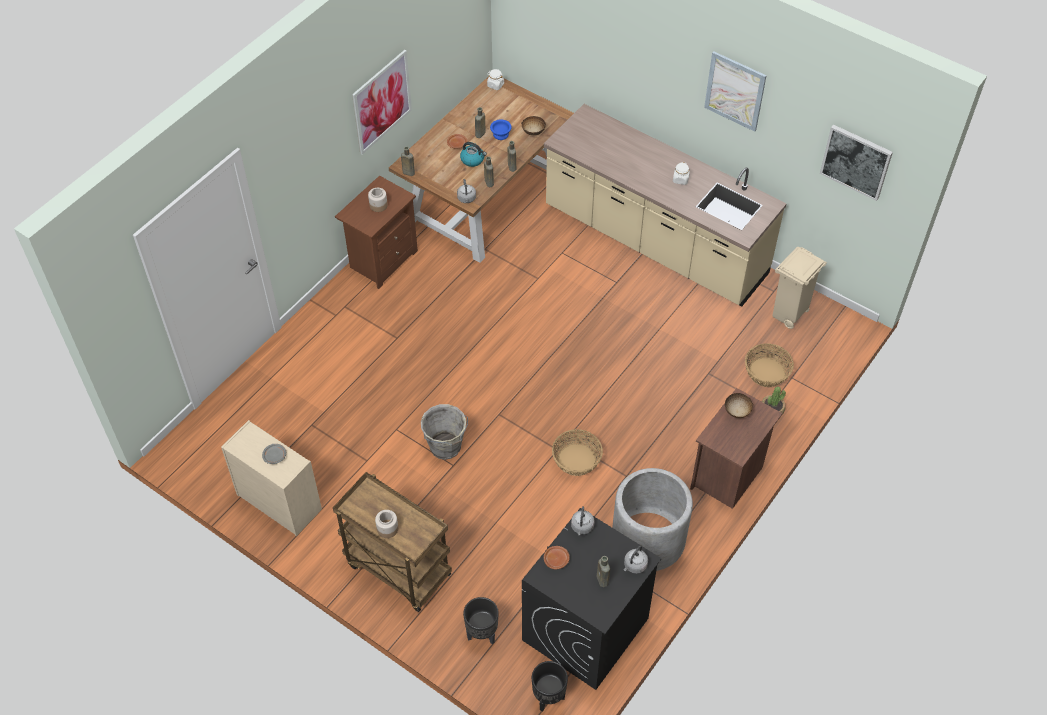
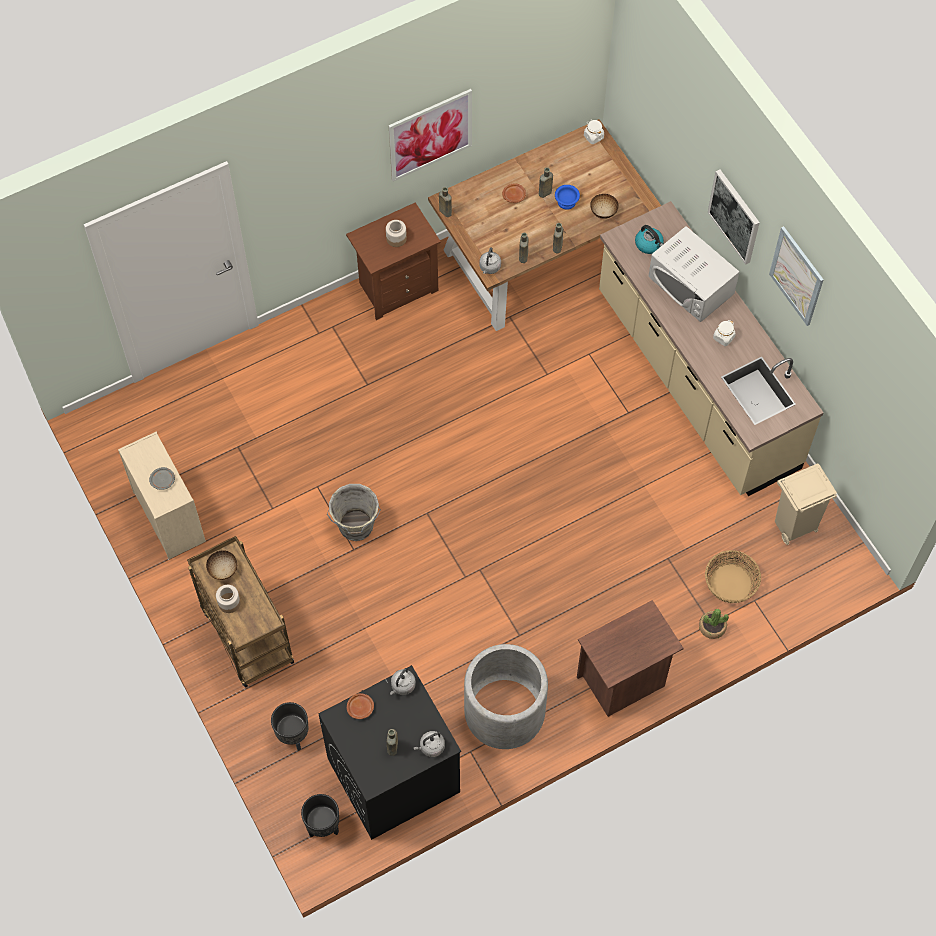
camera: 25 degrees right, 10 degrees up
kettle [460,142,487,167] -> kettle moved to [635,225,664,254]
basket [552,429,603,476] -> none
bowl [725,393,753,418] -> bowl moved to [206,551,237,580]
picture [820,125,893,201] -> picture moved to [708,170,760,265]
none -> white microwave [648,226,740,322]

